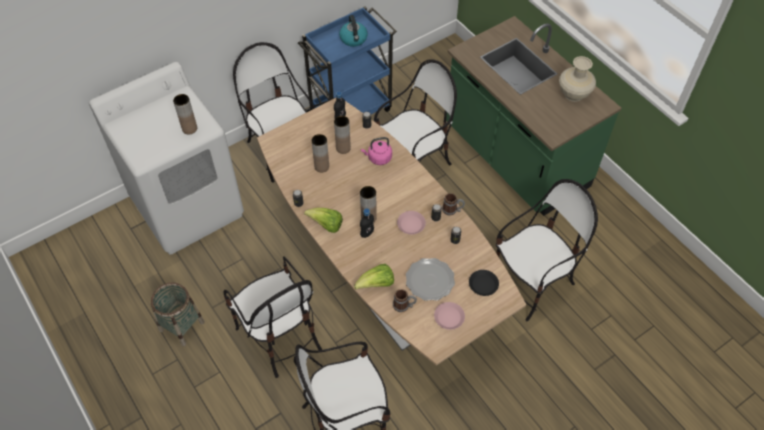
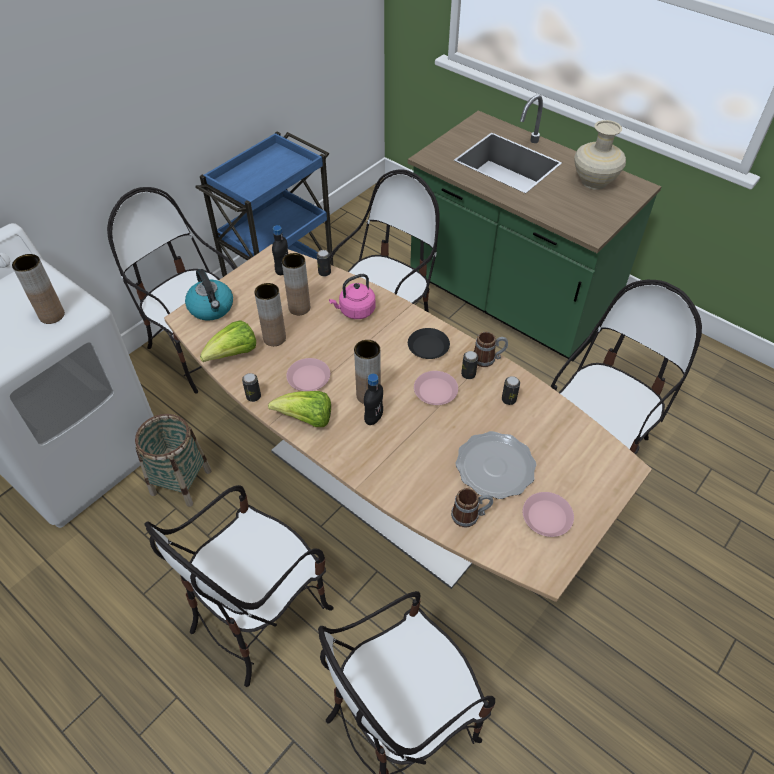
camera: 15 degrees left, 5 degrees down
basket [151,282,205,346] -> basket moved to [135,414,212,507]
chair [224,256,322,378] -> chair turned 90 degrees clockwise [145,485,333,687]
kettle [339,15,368,47] -> kettle moved to [185,269,233,321]
lettuce [354,264,394,290] -> lettuce moved to [200,321,256,362]
black plate [469,270,499,296] -> black plate moved to [408,328,450,359]
none -> pink plate [286,358,330,391]

